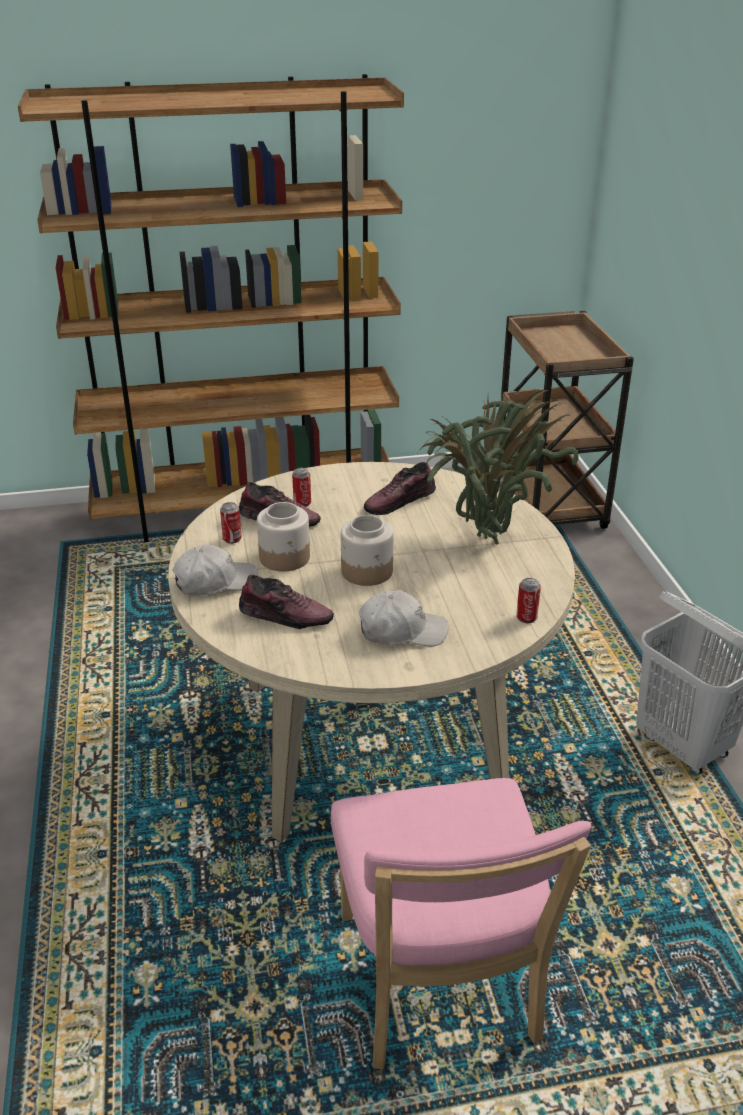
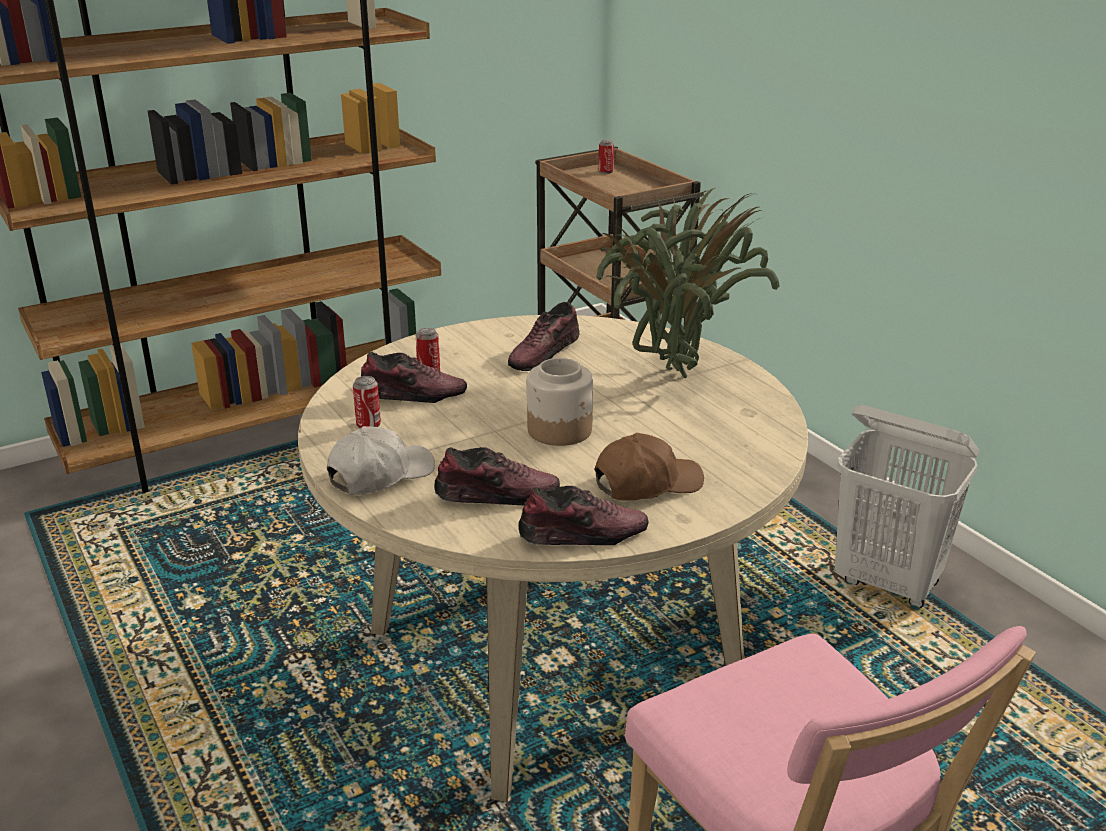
camera: 20 degrees left, 5 degrees down
jar [257,502,310,571] -> none
white cap [359,590,448,646] -> brown cap [595,433,704,501]
can [516,578,541,623] -> can moved to [599,140,614,174]
none -> shoe [519,486,649,545]

